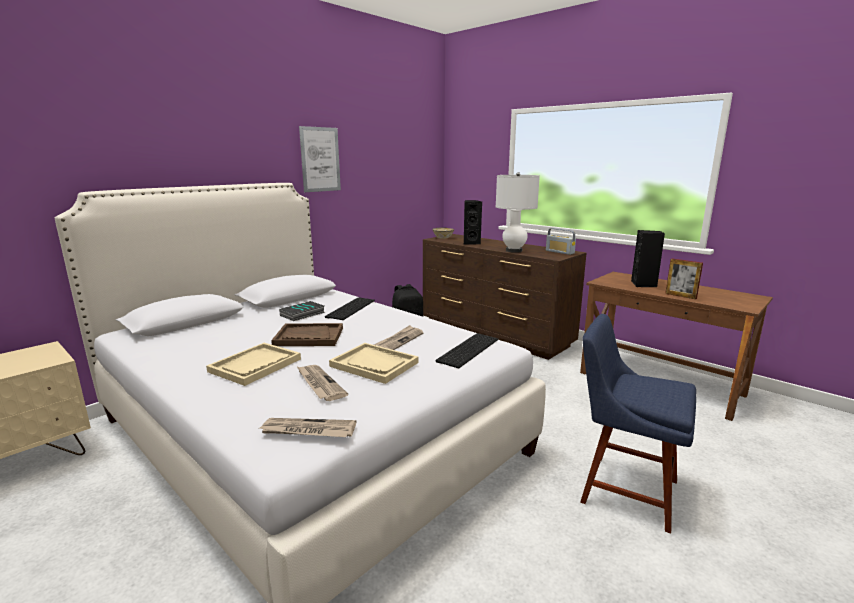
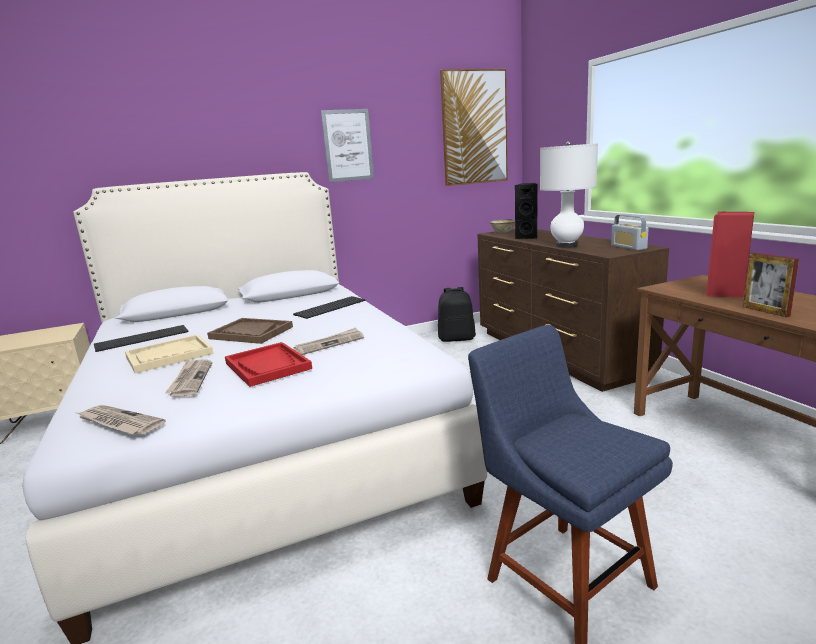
camera: 25 degrees right, 0 degrees up
book [279,301,325,321] -> none
beige tray [329,343,418,384] -> red tray [225,342,312,387]
keyboard [436,333,498,368] -> keyboard moved to [94,325,188,352]
black speaker [631,230,665,287] -> red speaker [706,211,755,298]
none -> picture [440,69,508,186]

